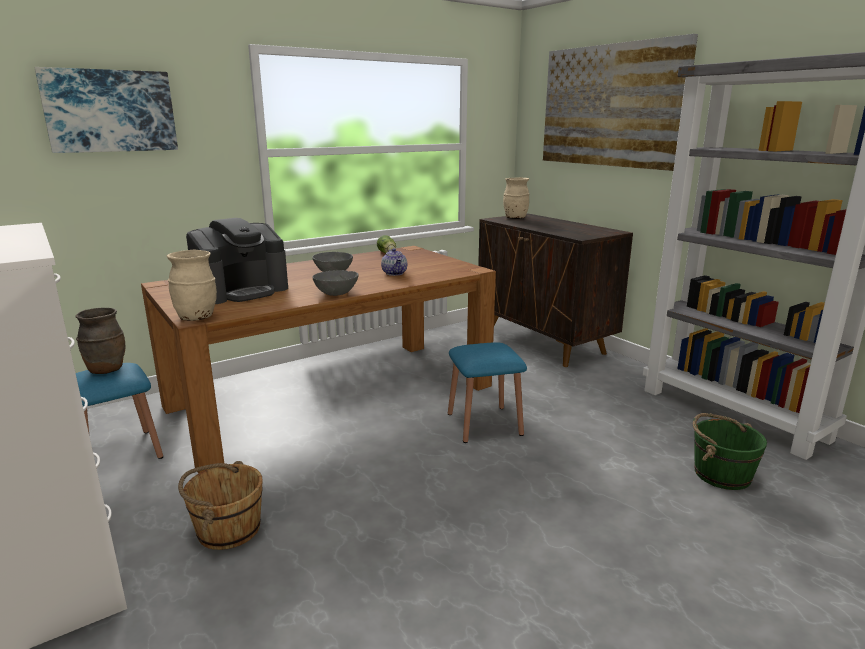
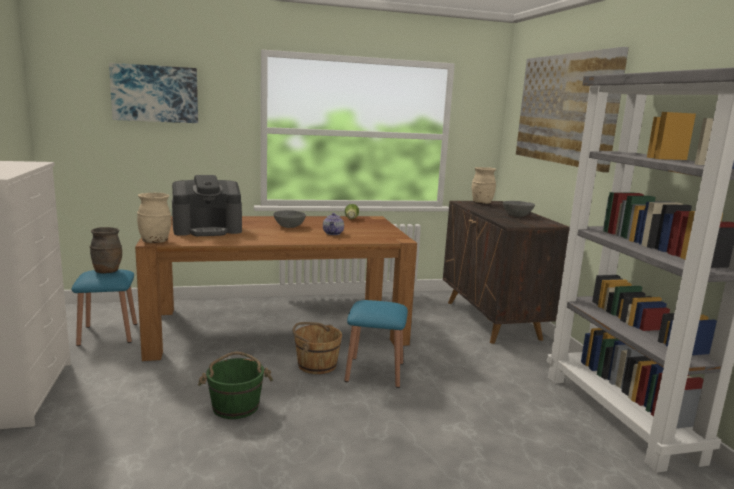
camera: 20 degrees right, 5 degrees down
brown bucket [178,461,263,550] -> brown bucket moved to [293,322,342,374]
grey bowl [312,270,359,296] -> grey bowl moved to [503,201,535,217]
green bucket [693,413,767,490] -> green bucket moved to [198,352,273,419]

